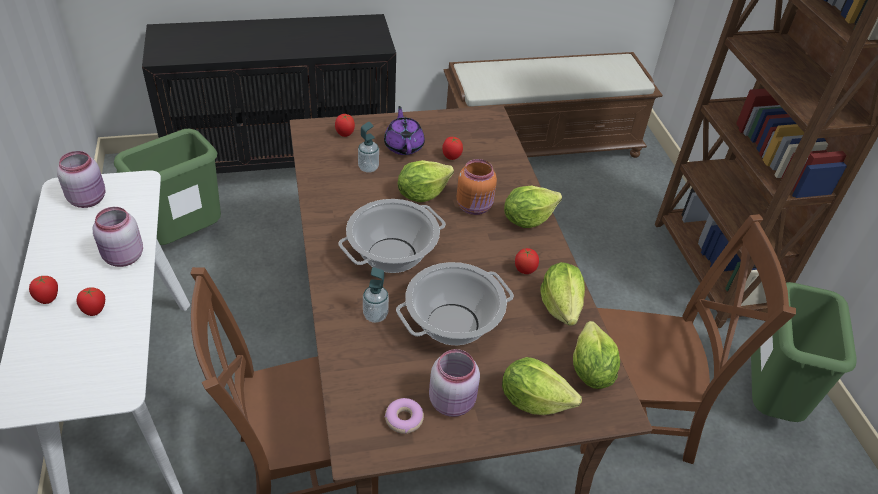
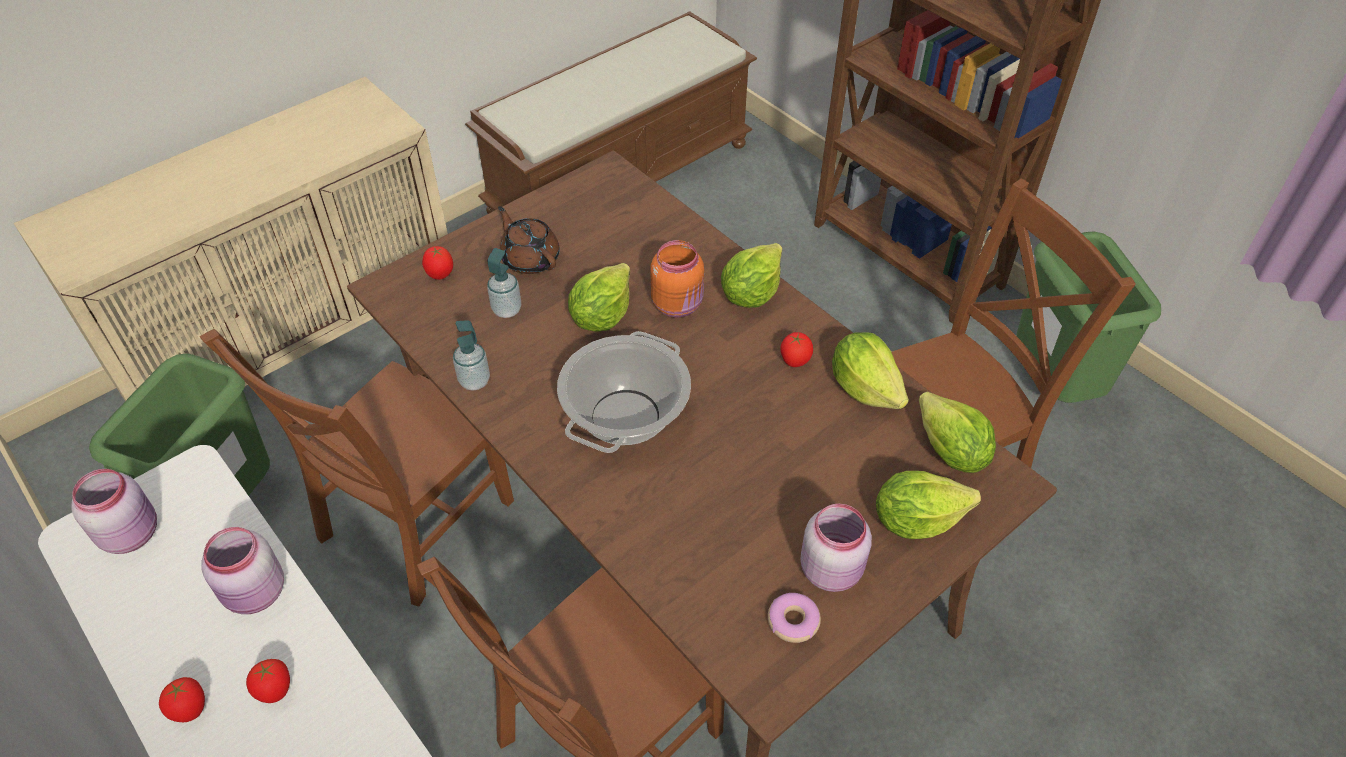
camera: 25 degrees left, 5 degrees up
black cabinet [142,14,396,174] -> beige cabinet [14,77,448,401]
soap dispenser [363,267,389,323] -> soap dispenser moved to [453,320,490,391]
purple teapot [384,106,425,155] -> brown teapot [498,206,560,274]
cooking pot [396,262,514,345] -> none
tomato [442,137,463,160] -> none
none -> brown chair [200,329,514,606]

